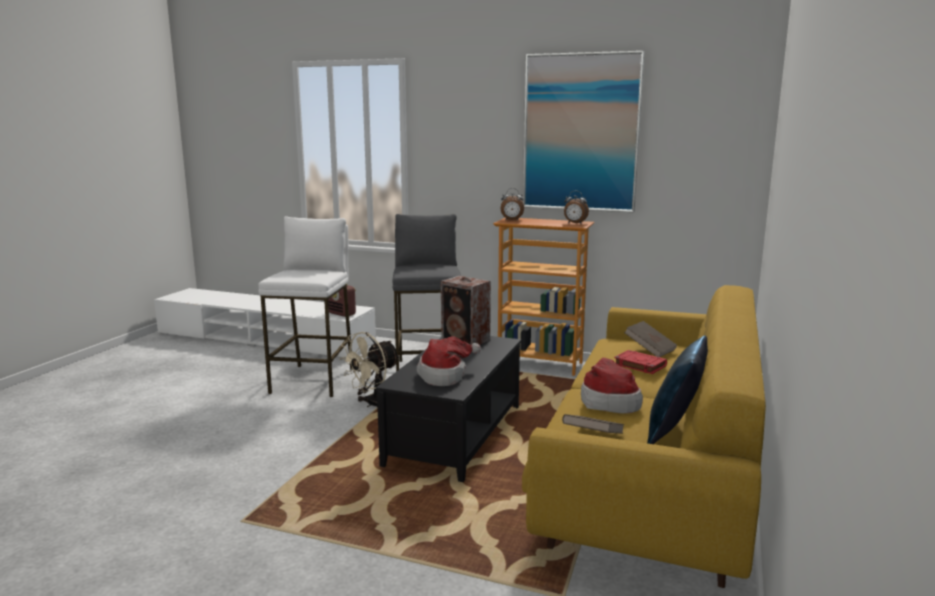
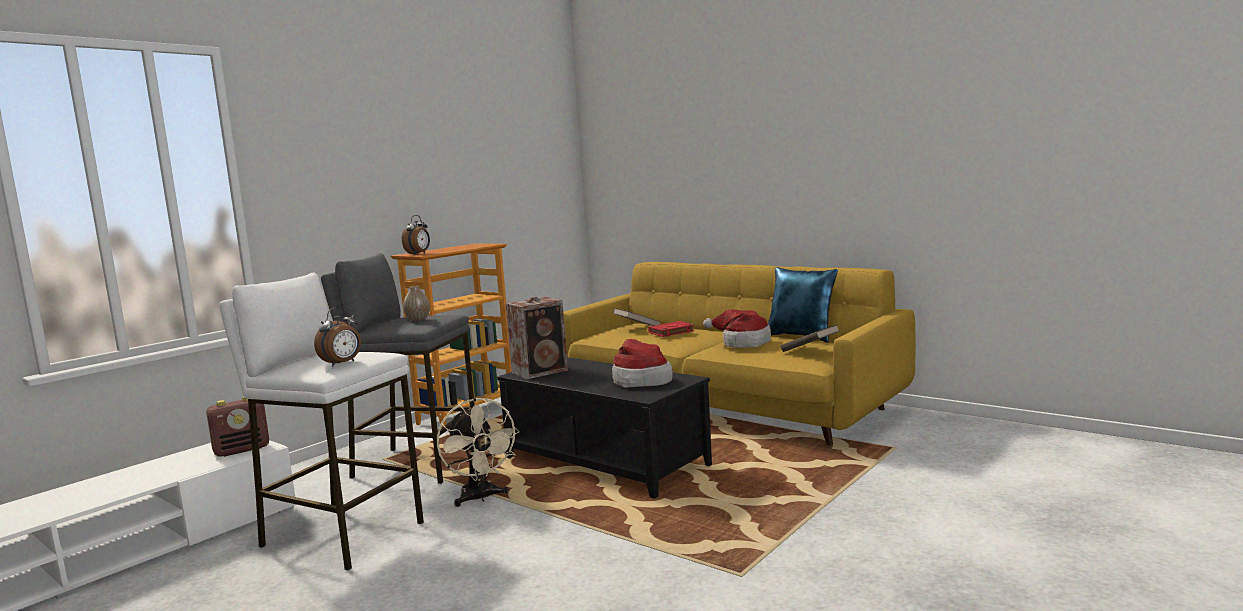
camera: 70 degrees left, 5 degrees down
picture [523,51,644,212] -> none
alarm clock [564,191,589,224] -> alarm clock moved to [314,307,361,366]
none -> vase [403,286,430,321]

